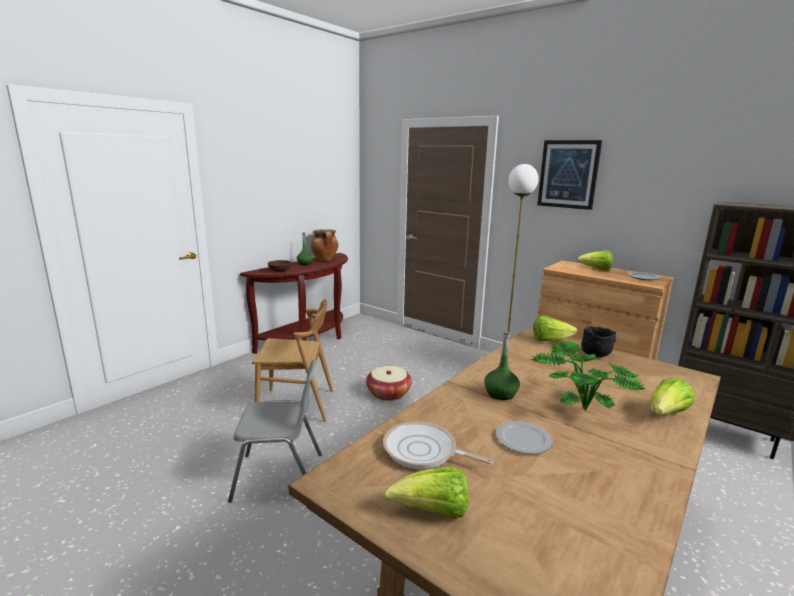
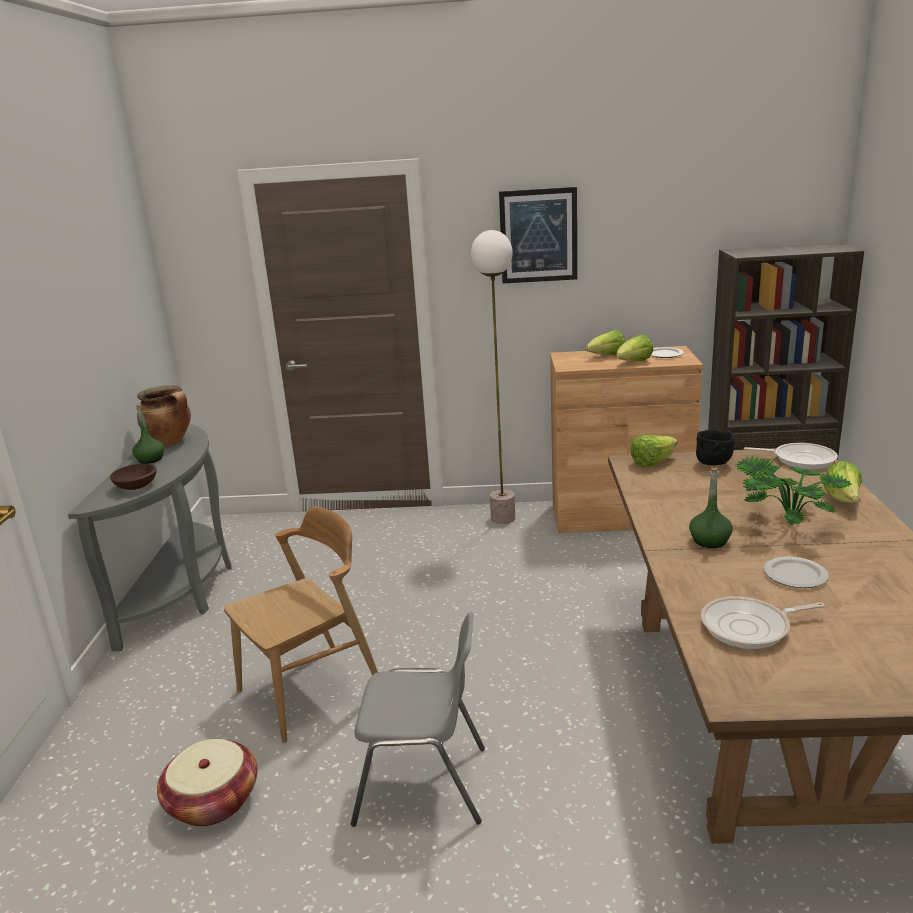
camera: 35 degrees left, 5 degrees up
grey chair [228,359,322,503] -> grey chair turned 45 degrees clockwise [351,612,485,827]
brown console table [240,253,348,354] -> grey console table [68,424,232,651]
basket [366,366,412,401] -> basket moved to [157,739,257,826]
lettuce [384,466,469,518] -> lettuce moved to [616,335,653,361]
none -> frying pan [744,443,838,469]

